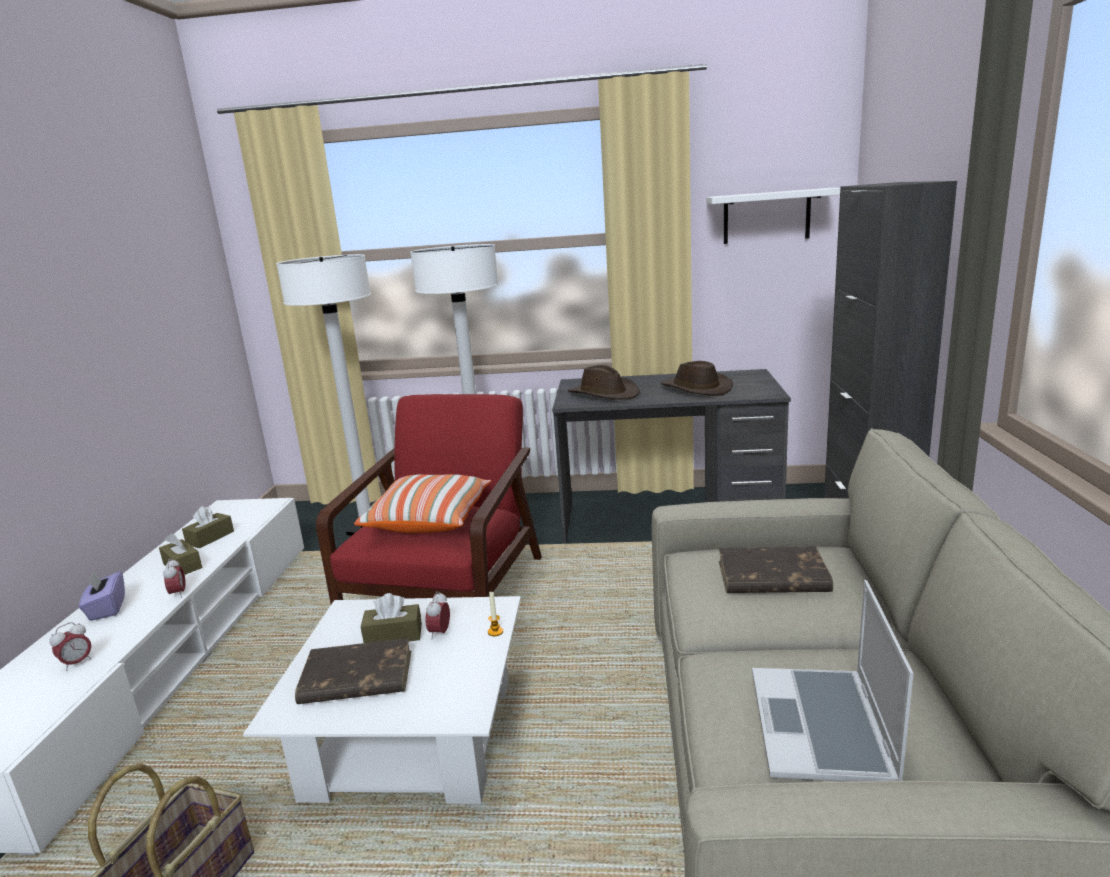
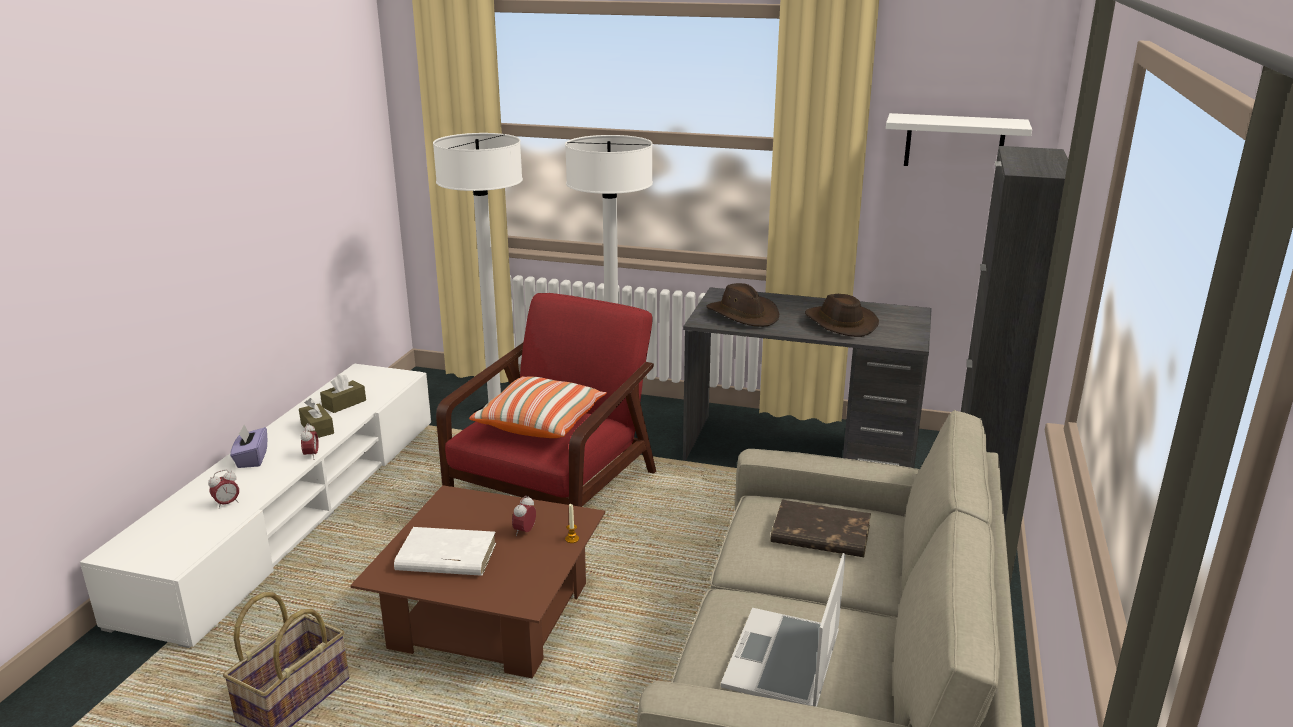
camera: 10 degrees right, 5 degrees up
white coffee table [243,596,521,804] -> brown coffee table [350,485,605,678]
brown book [295,638,411,704] -> white book [394,527,496,576]
brown tissue box [361,593,422,643] -> none

